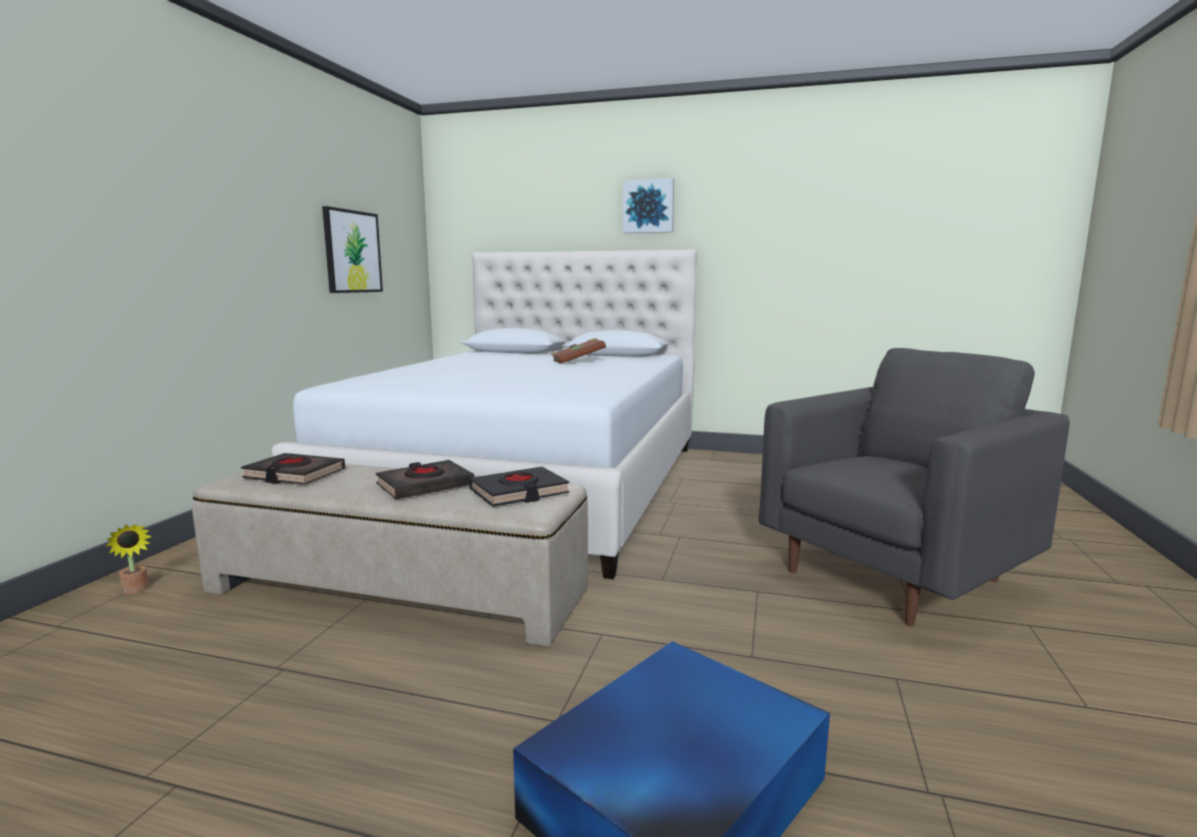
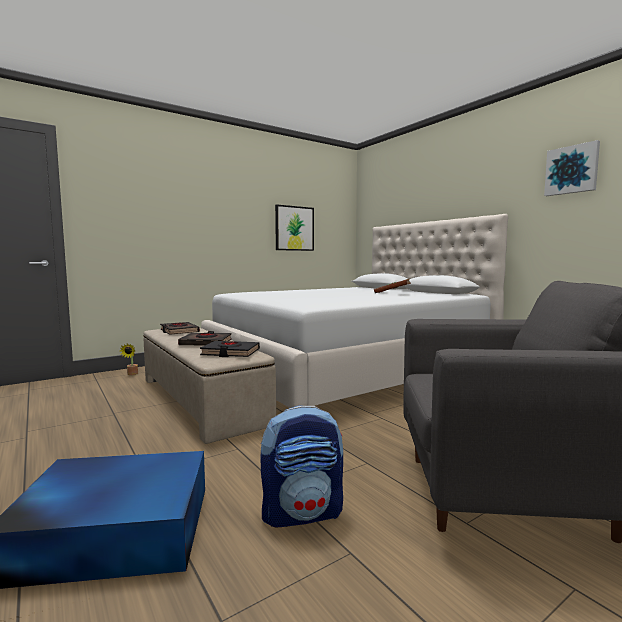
camera: 40 degrees right, 5 degrees down
picture [623,178,674,233] -> picture moved to [544,140,600,196]
none -> backpack [261,405,343,528]

